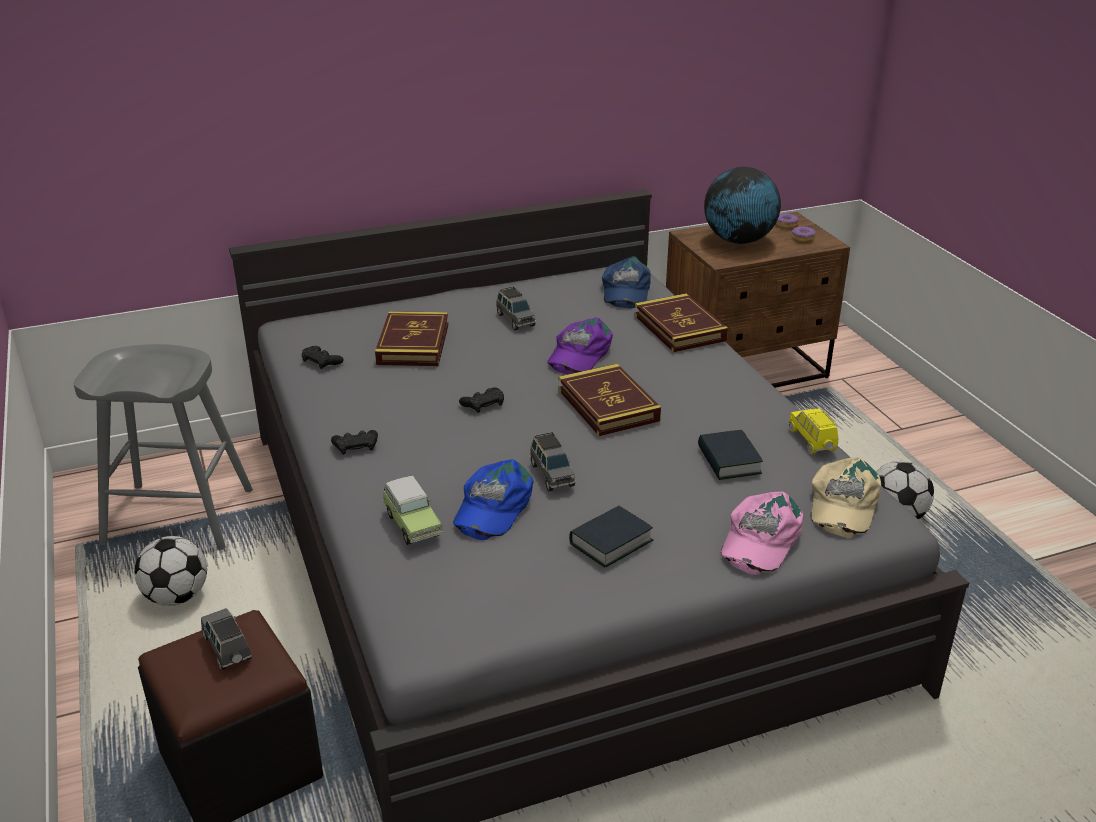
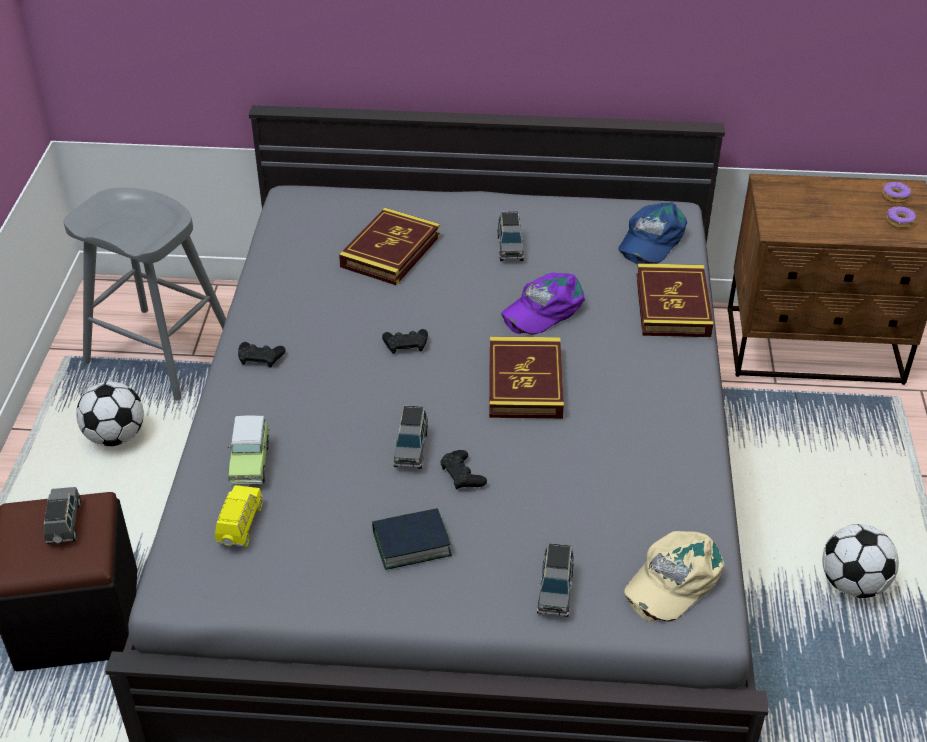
camera: 25 degrees right, 10 degrees up
black game controller [302,346,344,369] -> black game controller moved to [441,450,487,489]
blue cap [453,459,534,540] -> none
book [698,430,763,480] -> none
globe [704,167,781,244] -> none
pink cap [721,492,804,575] -> grey toy car [537,543,574,617]
yellow toy car [789,408,838,454] -> yellow toy car moved to [215,485,263,547]

